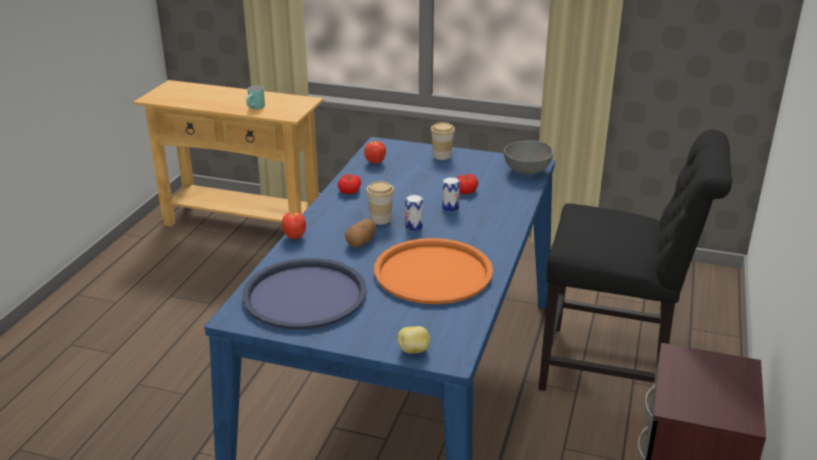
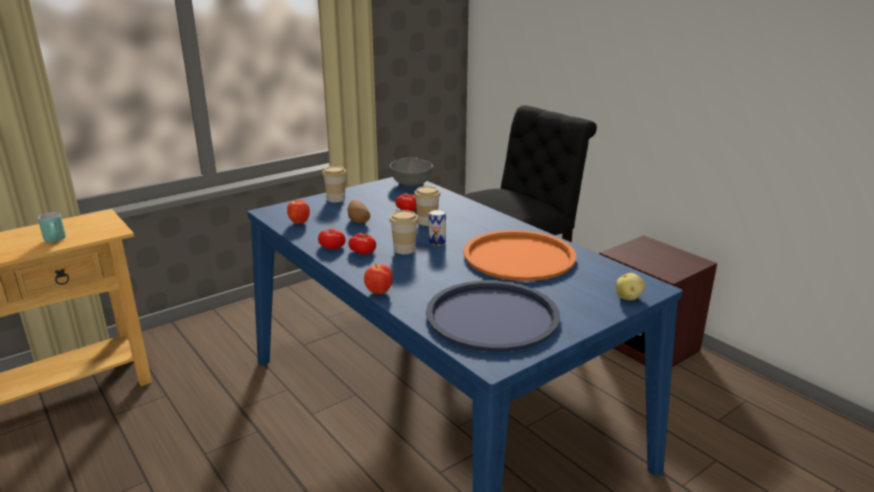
camera: 55 degrees left, 5 degrees down
potato [345,219,376,247] -> potato moved to [347,200,370,223]
can [442,177,460,212] -> cup [414,186,441,226]
none -> tomato [348,233,376,254]

